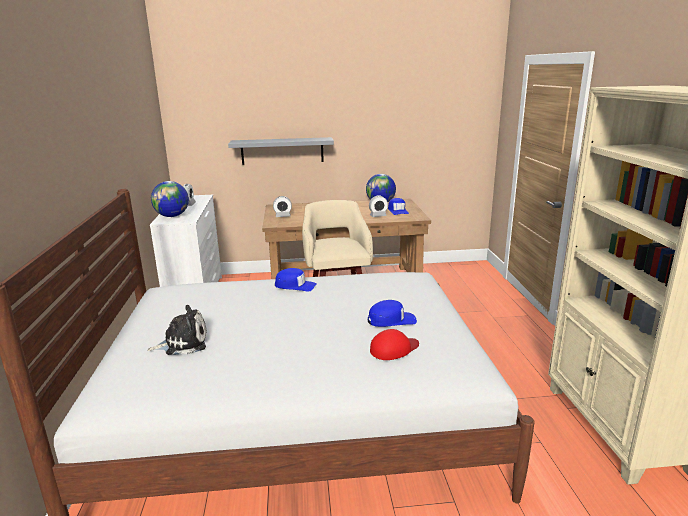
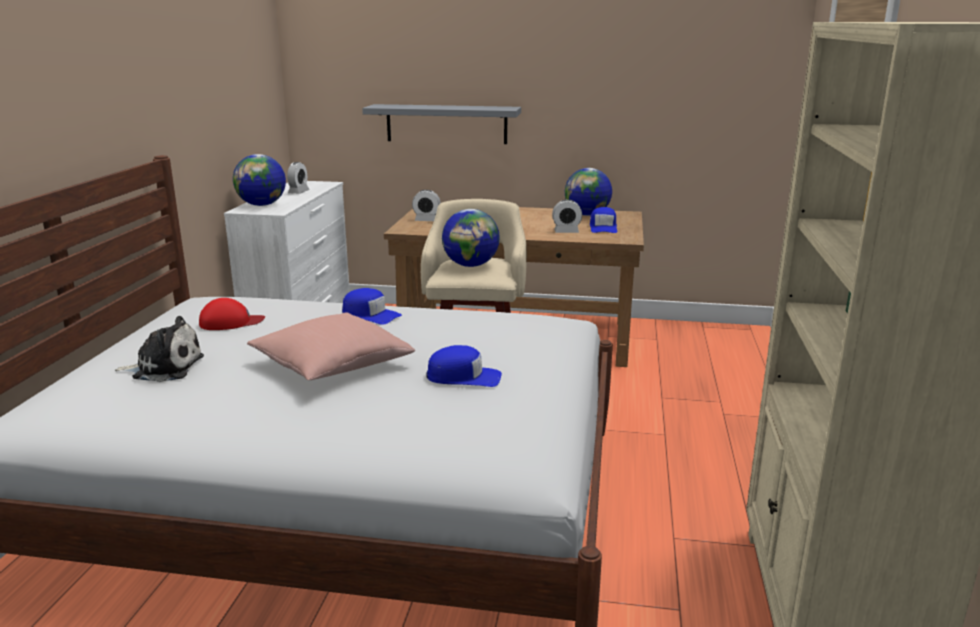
camera: 15 degrees right, 0 degrees up
red cap [370,329,419,360] -> red cap moved to [199,298,265,330]
none -> pink pillow [247,312,415,380]
none -> globe [442,209,500,267]

